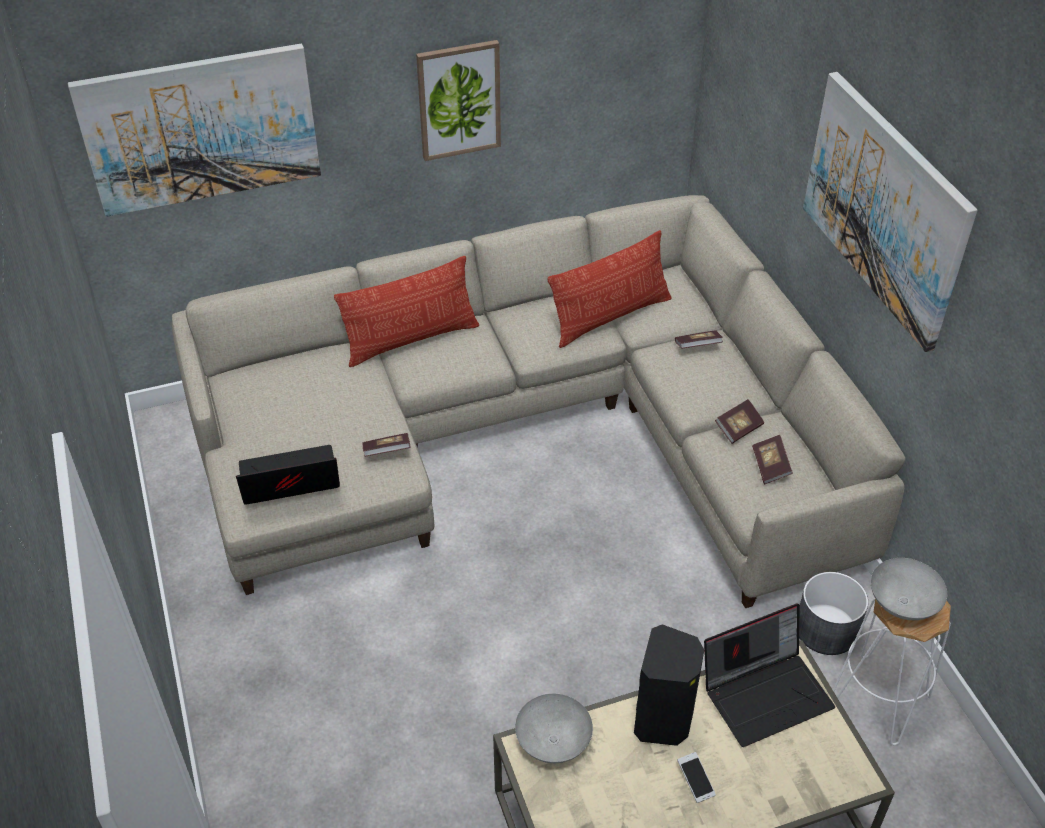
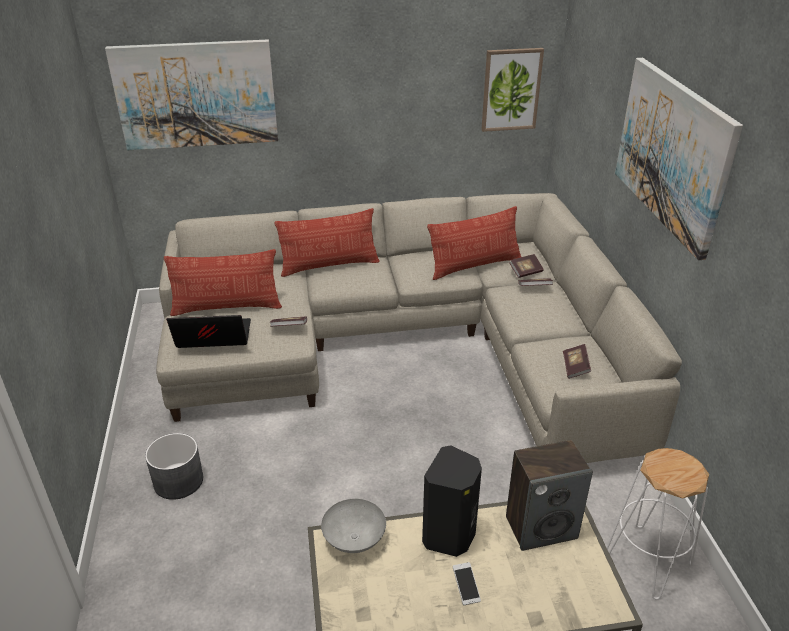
camera: 10 degrees right, 10 degrees down
picture [416,40,501,161] -> picture moved to [481,48,544,132]
laptop [704,604,835,747] -> speaker [506,440,593,551]
book [715,399,764,444] -> book moved to [509,254,544,278]
grey planter [799,572,868,655] -> grey planter moved to [145,433,203,500]
grey bowl [871,558,947,620] -> none
none -> pillow [164,249,282,316]

